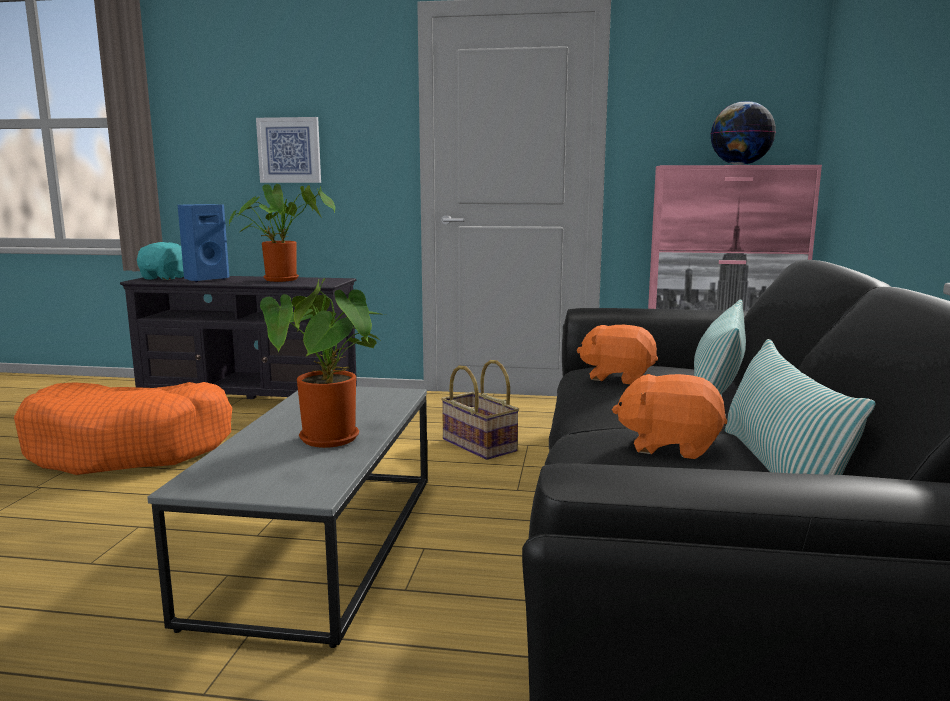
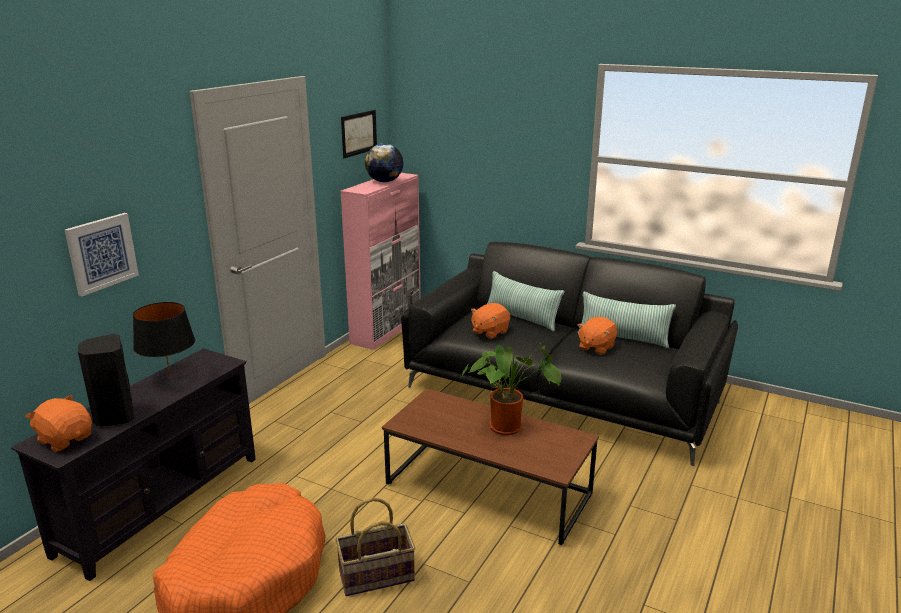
camera: 70 degrees left, 10 degrees up
turquoise plush toy [137,242,184,280] -> orange plush toy [25,395,92,452]
grey coffee table [147,386,428,648] -> brown coffee table [382,388,599,545]
blue speaker [178,204,229,282] -> black speaker [78,334,134,427]
potted plant [229,184,335,282] -> black table lamp [133,302,195,378]
basket [441,360,520,460] -> basket moved to [336,498,415,596]
none -> picture [341,110,377,158]

